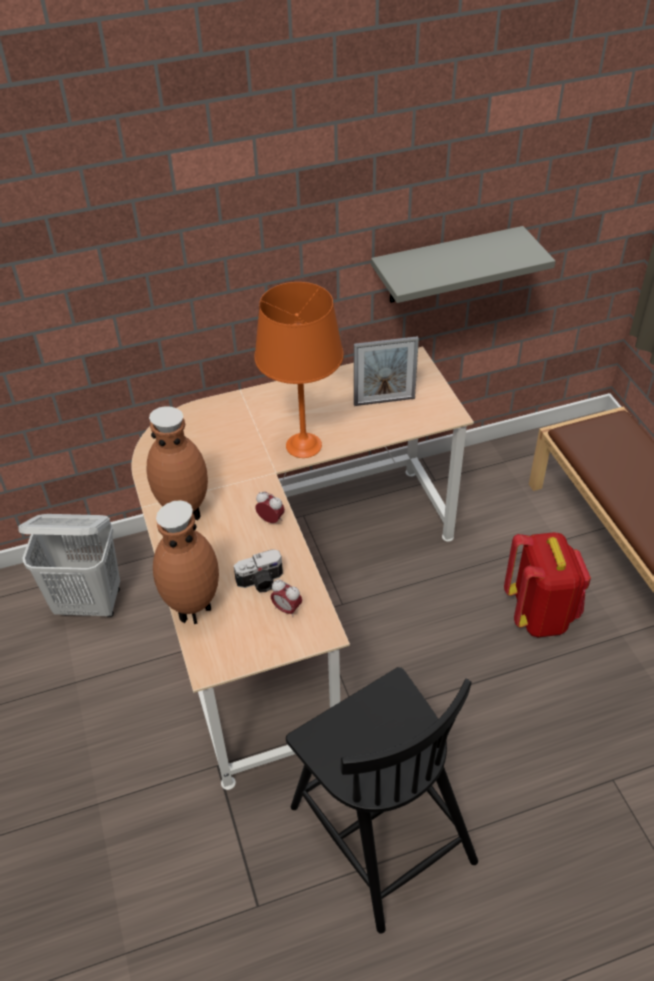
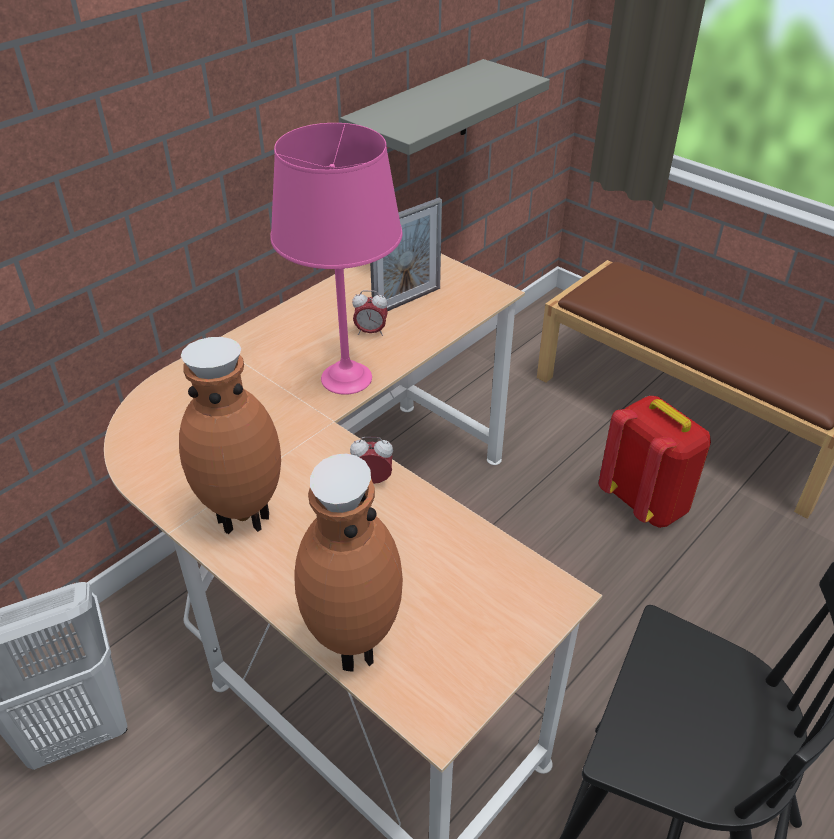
camera: 30 degrees left, 5 degrees down
camera [234,549,283,592] -> none
orange table lamp [254,282,344,458] -> pink table lamp [270,123,403,395]
alarm clock [271,579,302,618] -> alarm clock moved to [352,290,388,336]

